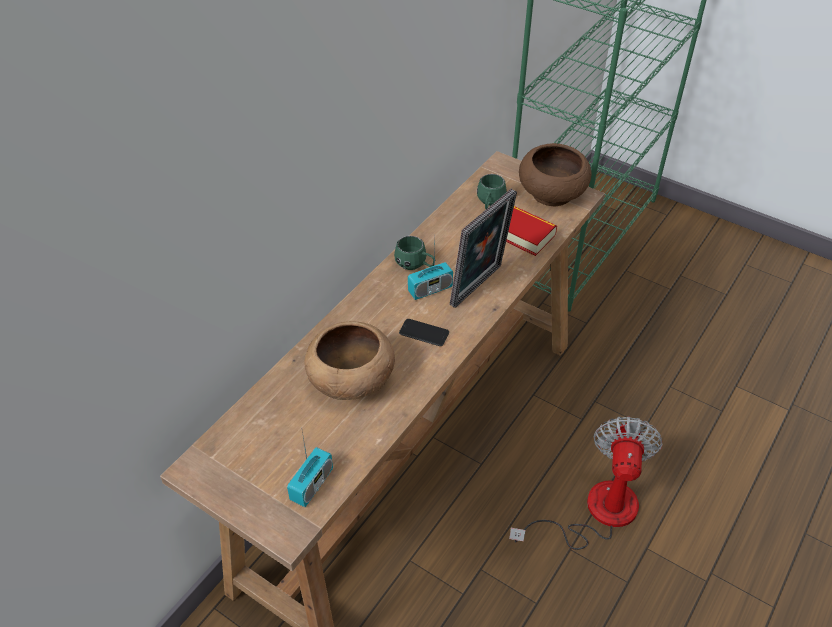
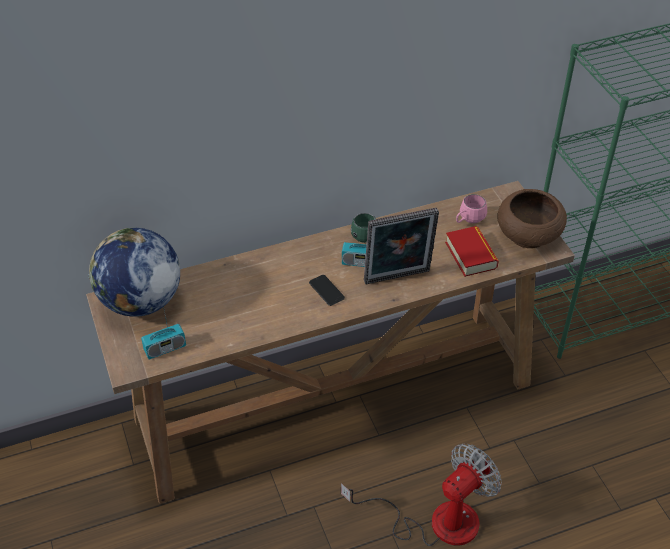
camera: 35 degrees right, 0 degrees up
brown bowl [304,321,395,400] -> none
green mug [477,174,507,209] -> pink mug [456,194,487,223]
none -> globe [88,228,180,317]

